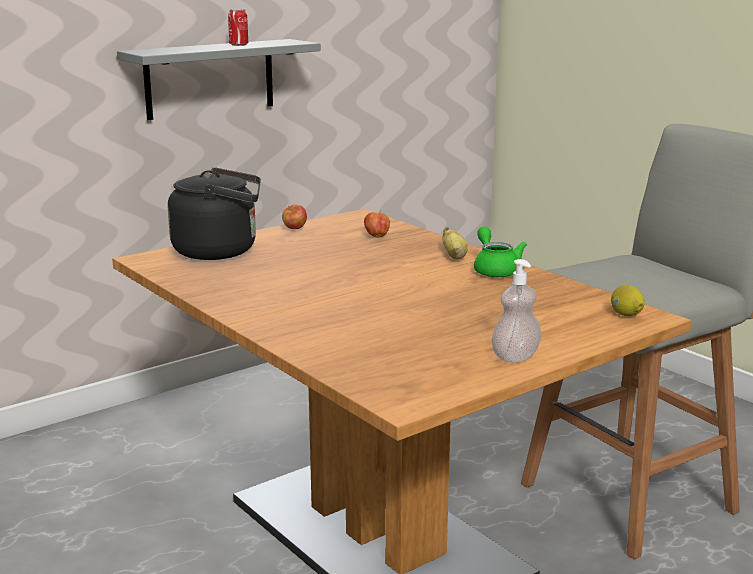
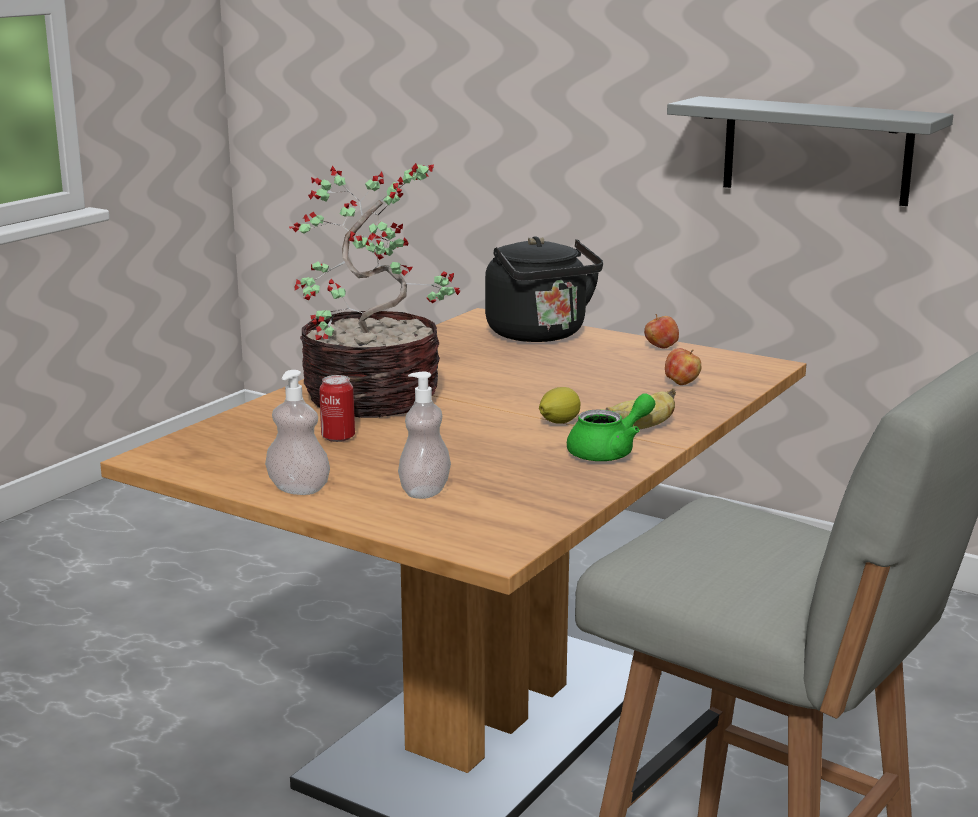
camera: 70 degrees right, 0 degrees up
can [228,9,248,46] -> can moved to [319,375,355,442]
lemon [611,285,645,316] -> lemon moved to [539,387,581,424]
none -> potted plant [289,163,460,418]
none -> soap dispenser [398,372,451,499]

